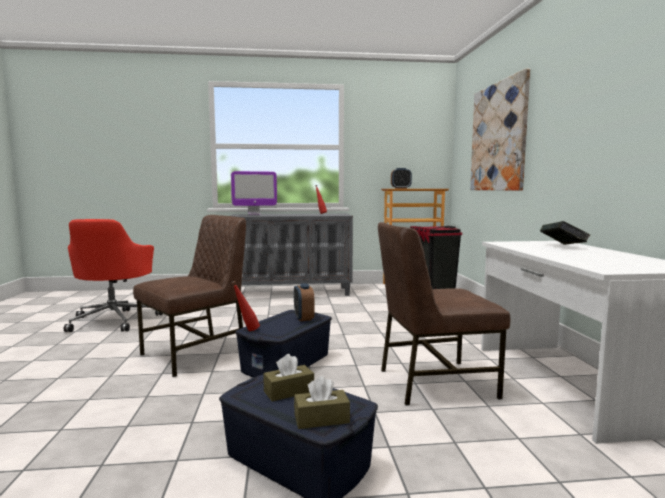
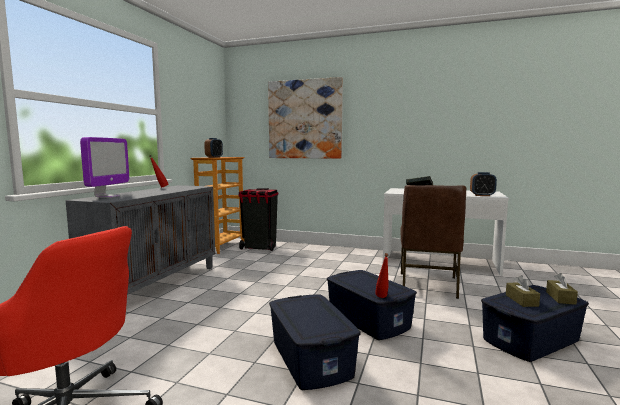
camera: 65 degrees left, 0 degrees up
brown chair [133,215,246,377] -> blue storage box [269,294,361,390]
alarm clock [294,283,314,321] -> alarm clock moved to [470,172,497,196]

